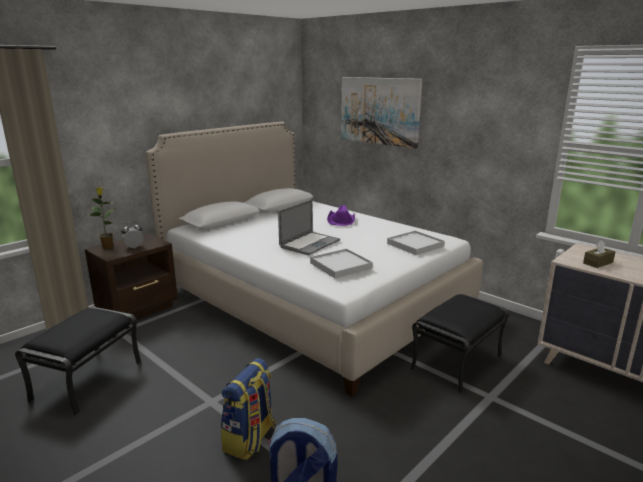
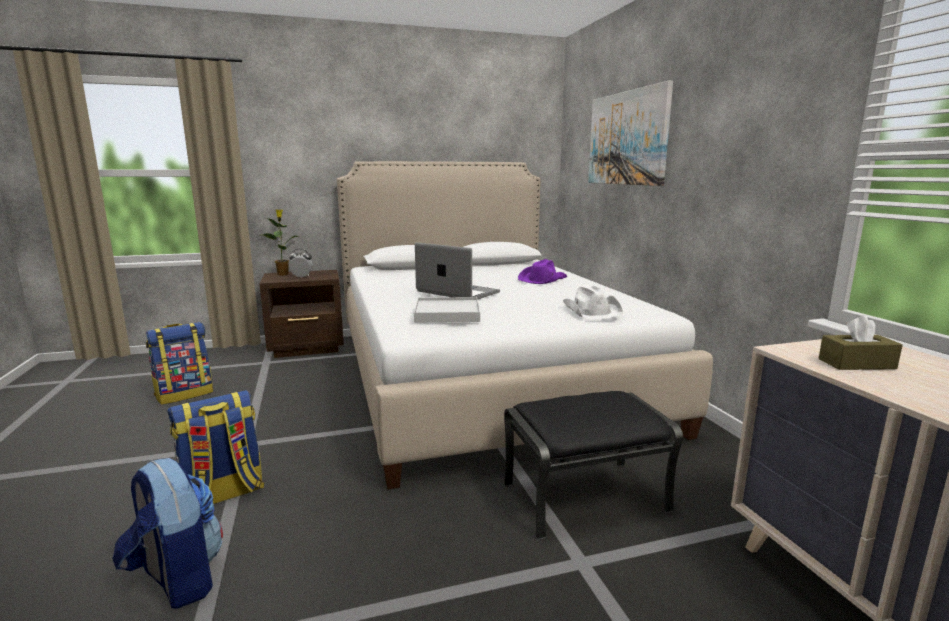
camera: 30 degrees right, 5 degrees down
black ottoman [15,307,141,416] -> backpack [146,322,213,405]
laptop [278,199,340,255] -> laptop turned 120 degrees counterclockwise [415,242,500,299]
white tray [387,231,445,255] -> white hat [563,286,623,320]

